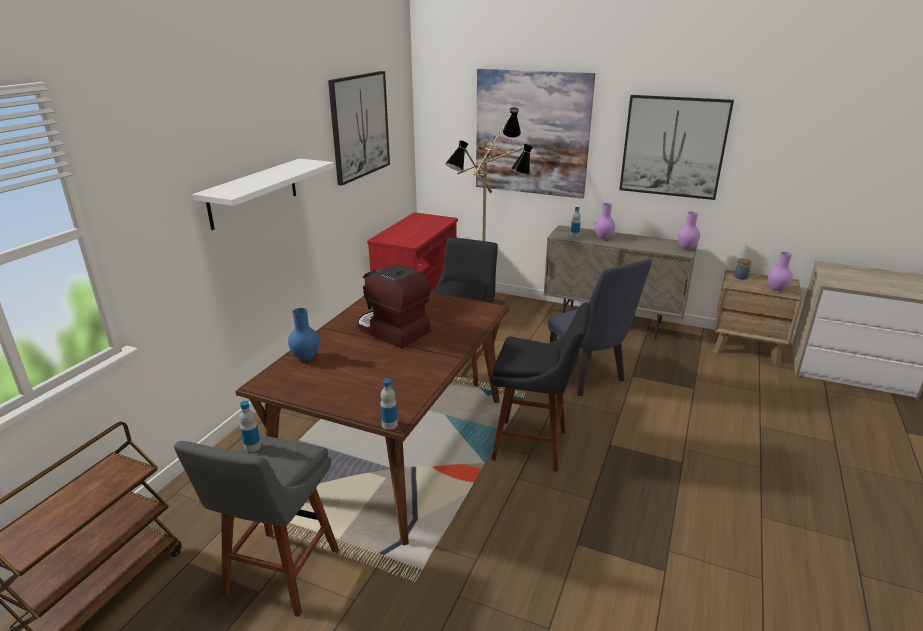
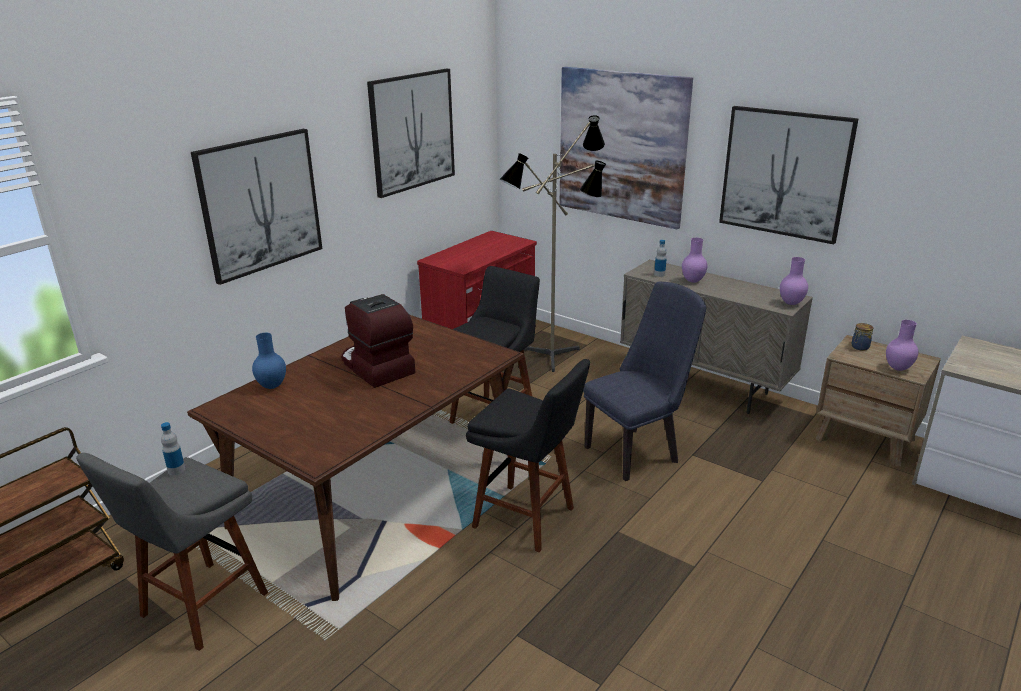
camera: 15 degrees right, 0 degrees up
white shelf [192,158,335,230] -> picture [191,129,322,285]
bottle [380,378,398,430] -> none
blue chair [548,259,652,396] -> blue chair turned 105 degrees counterclockwise [583,282,706,481]

